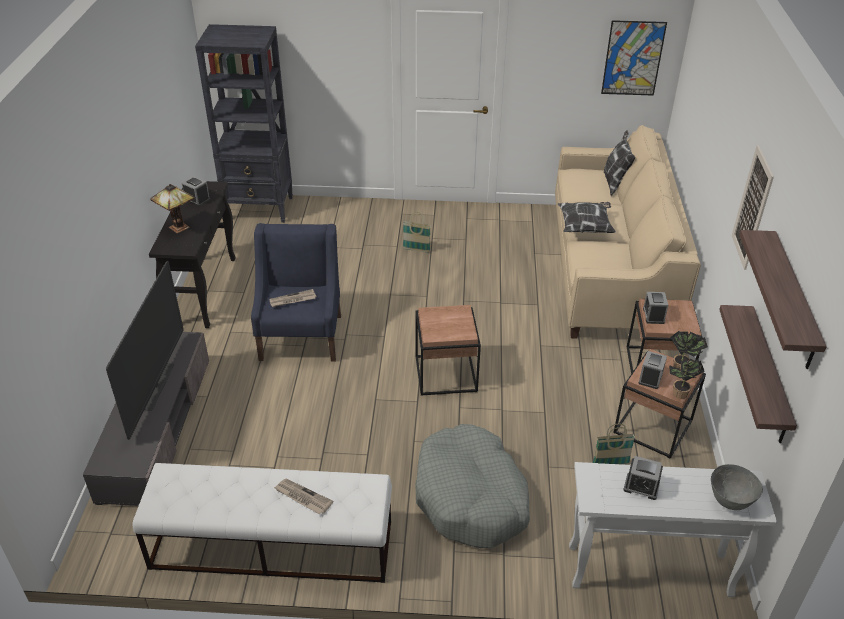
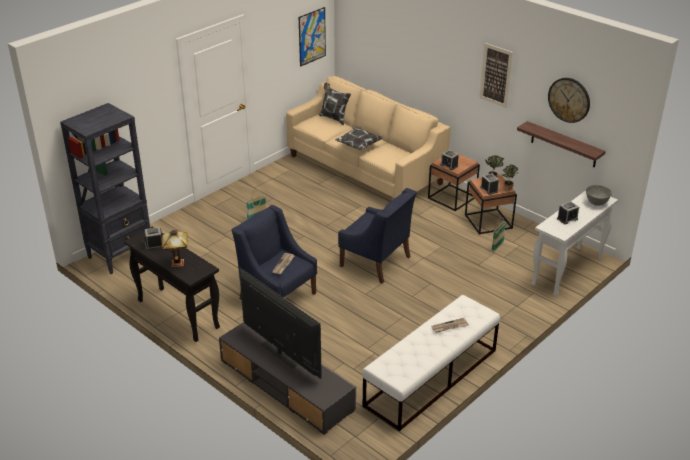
camera: 50 degrees left, 5 degrees down
grey dog bed [415,424,530,548] -> none
brown side table [416,305,481,396] -> blue armchair [338,188,417,284]
shelf [739,230,827,369] -> wall clock [548,78,590,123]

